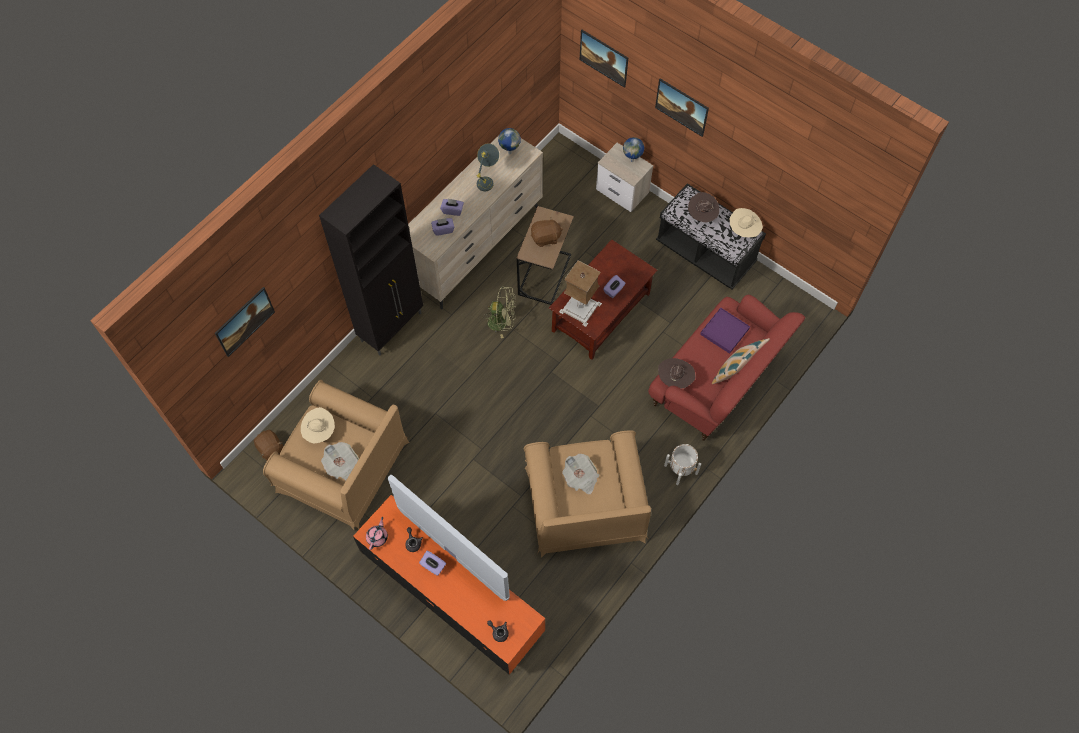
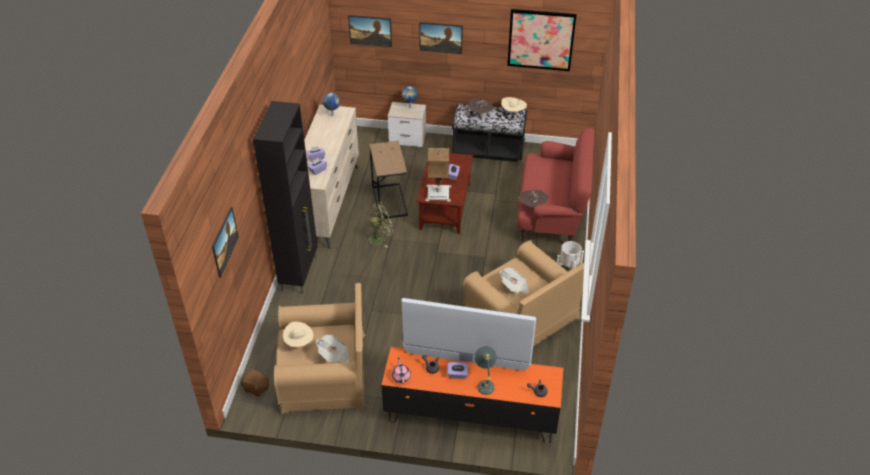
camera: 30 degrees left, 20 degrees down
grey table lamp [477,143,499,191] -> grey table lamp moved to [474,346,497,395]
brown plush toy [531,216,563,247] -> none
purple tray [700,308,750,354] -> none
pillow [712,338,770,384] -> none
none -> picture [507,9,577,71]

